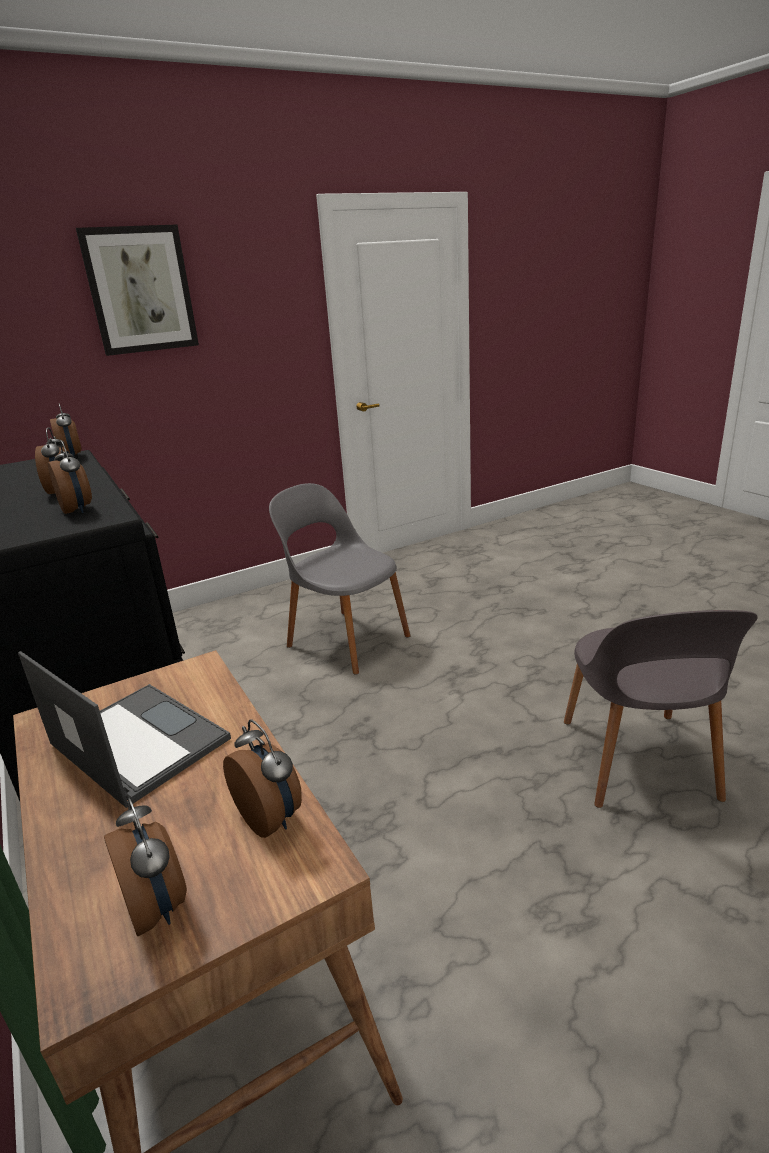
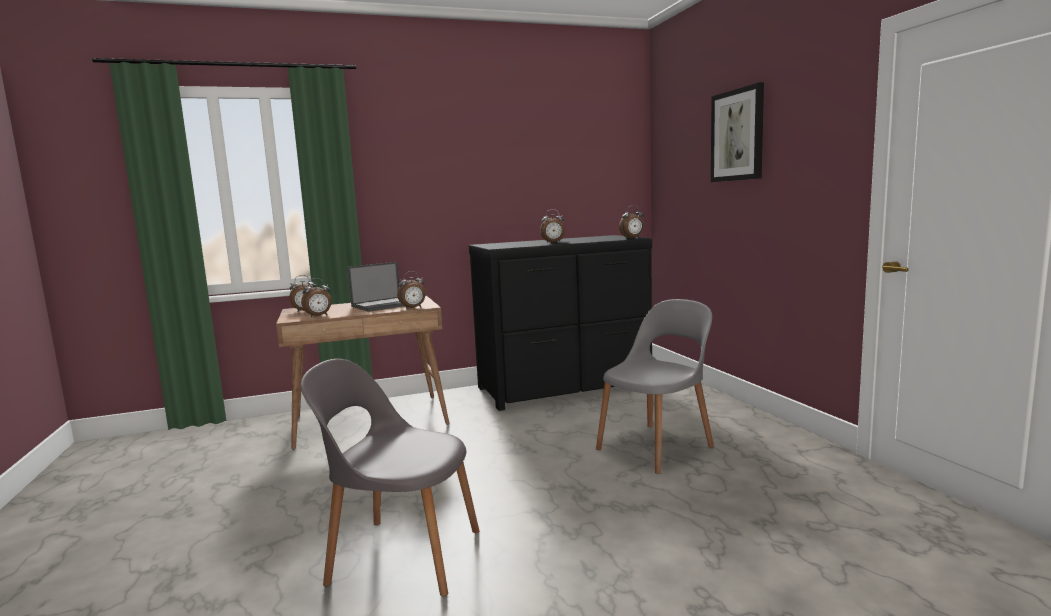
camera: 100 degrees right, 15 degrees down
alarm clock [48,440,92,514] -> alarm clock moved to [397,271,425,309]

